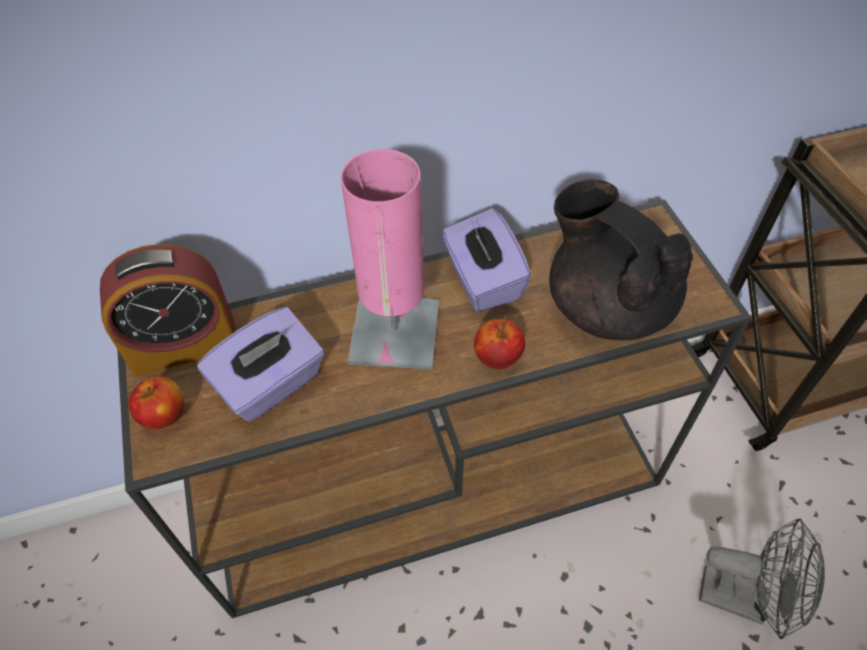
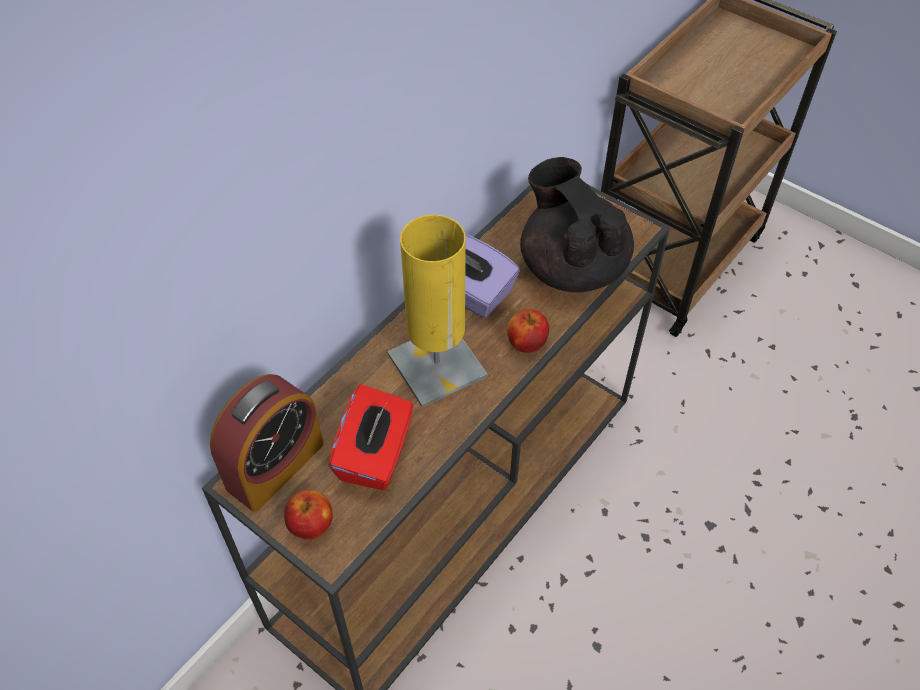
camera: 35 degrees left, 0 degrees up
purple tissue box [197,307,324,422] -> red tissue box [328,384,413,490]
pink table lamp [341,149,439,369] -> yellow table lamp [388,214,487,407]
black teapot [549,179,693,340] -> black teapot turned 45 degrees clockwise [520,157,634,292]
grey fan [699,518,825,639] -> none

